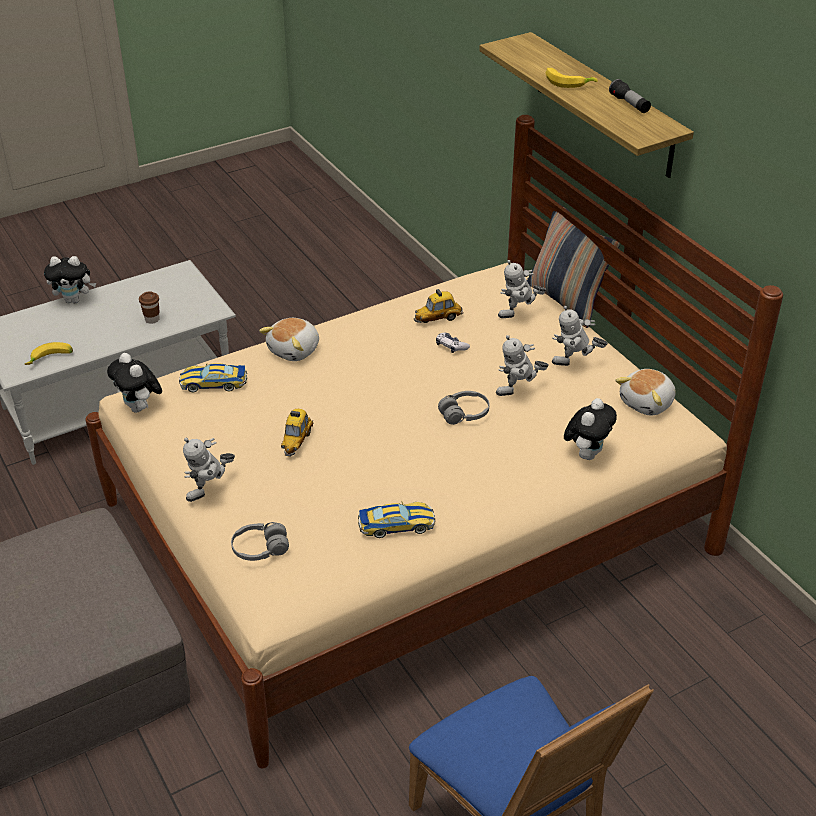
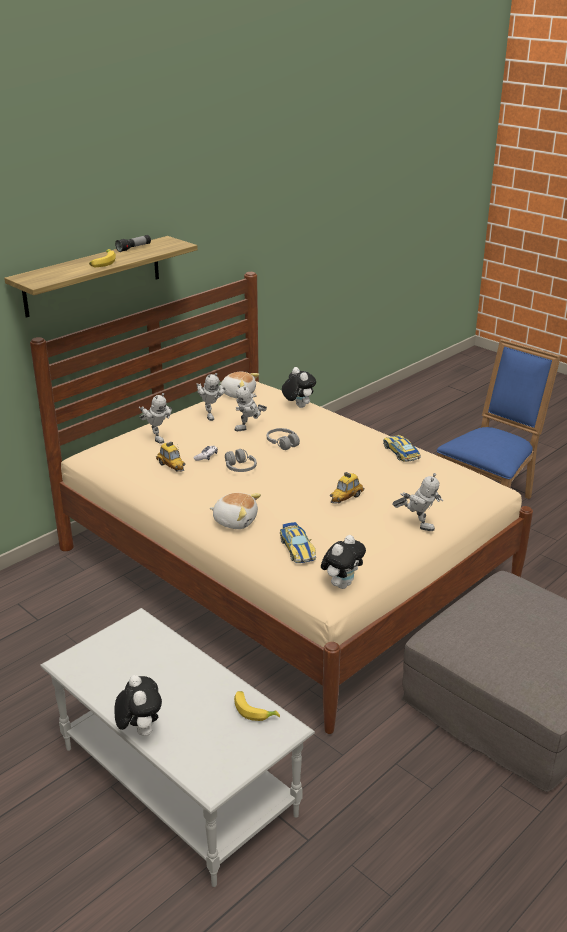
camera: 105 degrees left, 10 degrees down
brown cup [139,291,160,324] -> none
grey headphones [231,522,289,561] -> grey headphones moved to [225,449,257,472]
toy car [281,409,313,457] -> toy car turned 135 degrees clockwise [330,472,364,504]
toy robot [496,335,549,396] -> toy robot turned 90 degrees clockwise [234,384,267,431]
pillow [527,202,620,328] -> none
plush toy [564,398,617,460] -> plush toy turned 45 degrees clockwise [282,367,316,408]

